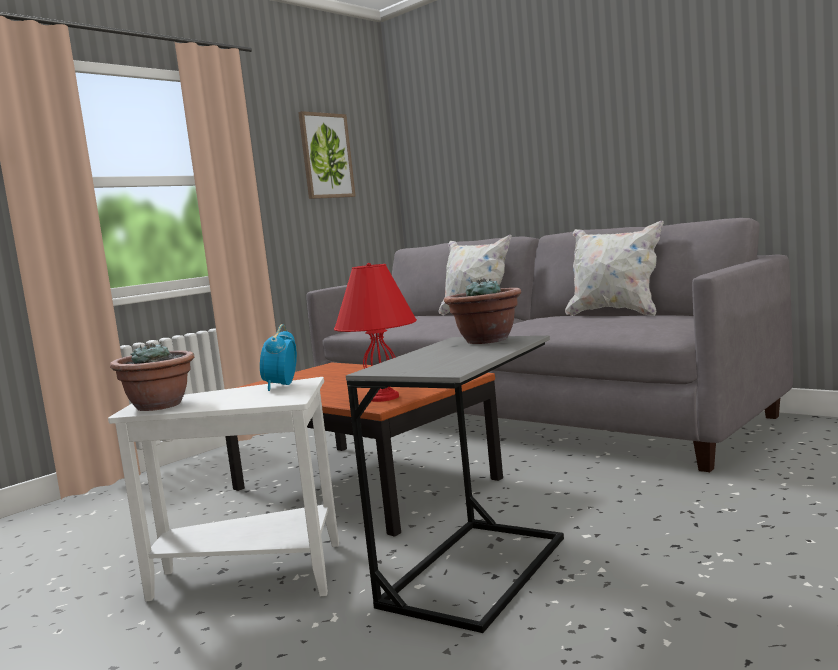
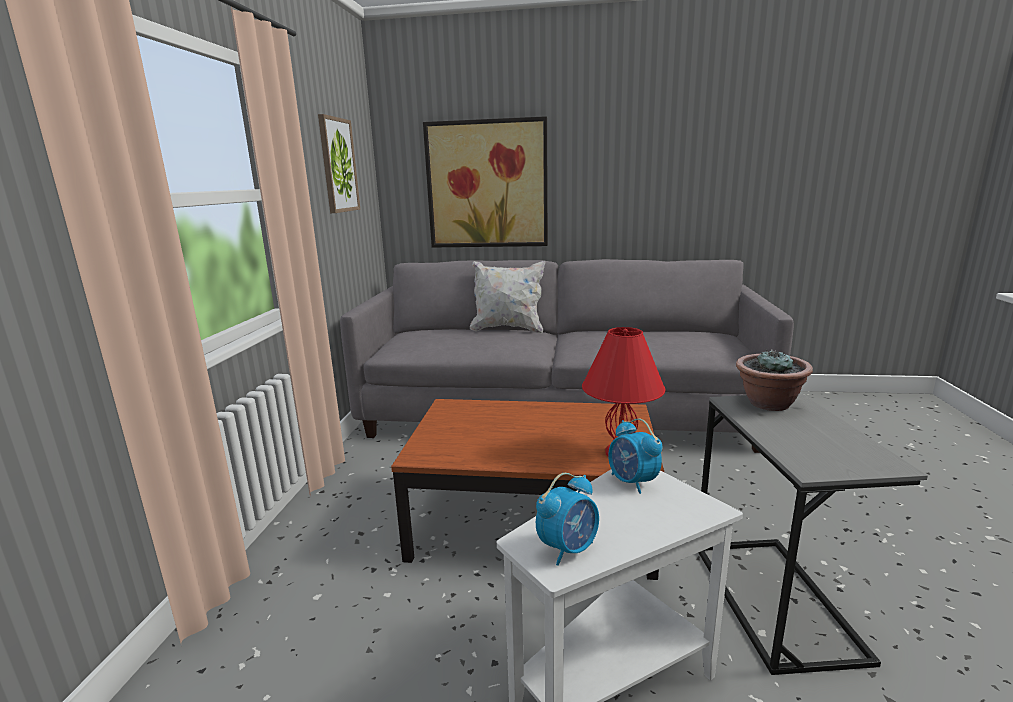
camera: 35 degrees left, 10 degrees up
potted plant [110,342,194,411] -> alarm clock [536,473,599,566]
white pillow [565,221,664,316] -> none
none -> picture [423,116,548,248]

